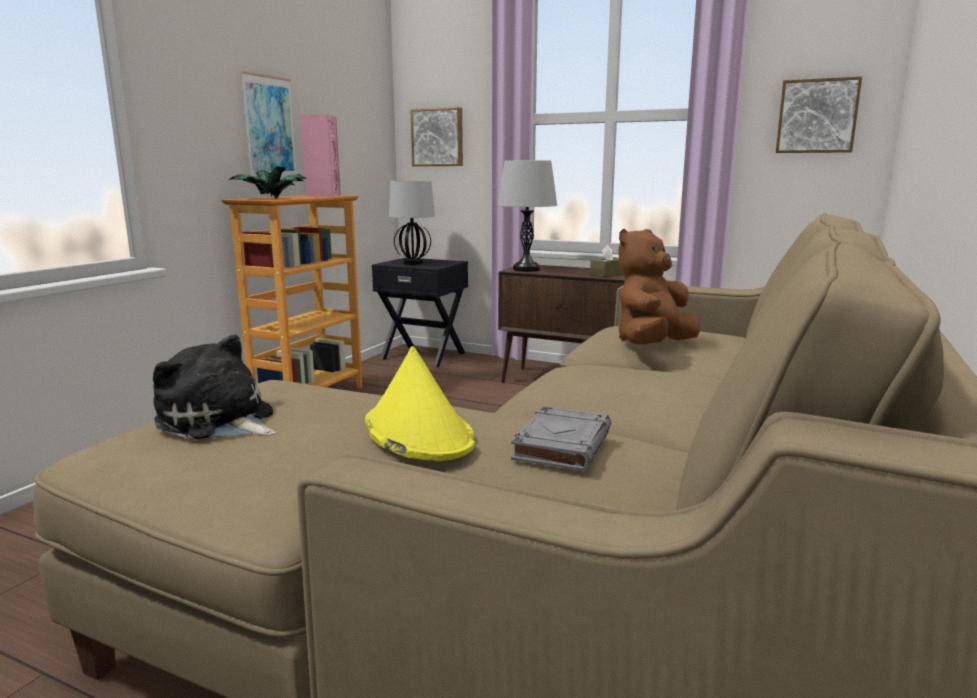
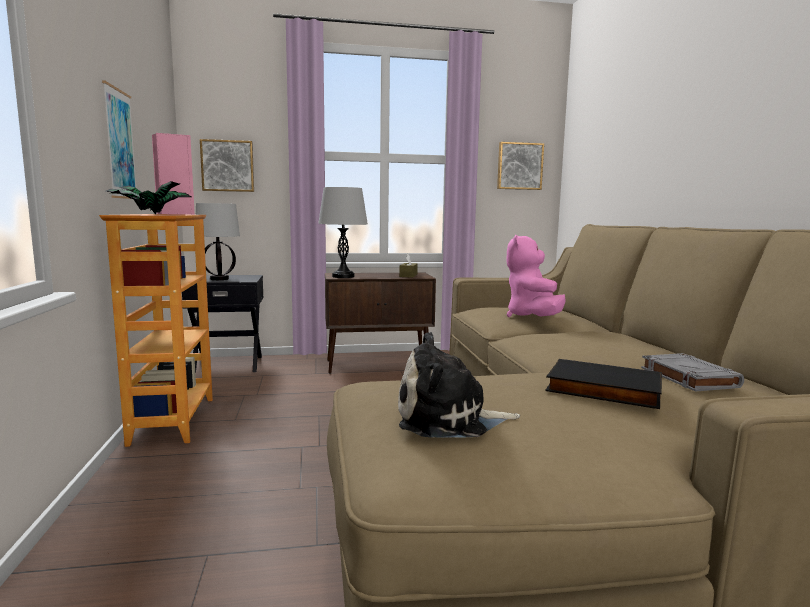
camera: 35 degrees left, 5 degrees down
yellow hat [365,346,475,461] -> black book [545,359,662,409]
brown plush toy [618,229,700,344] -> pink plush toy [507,235,566,317]

